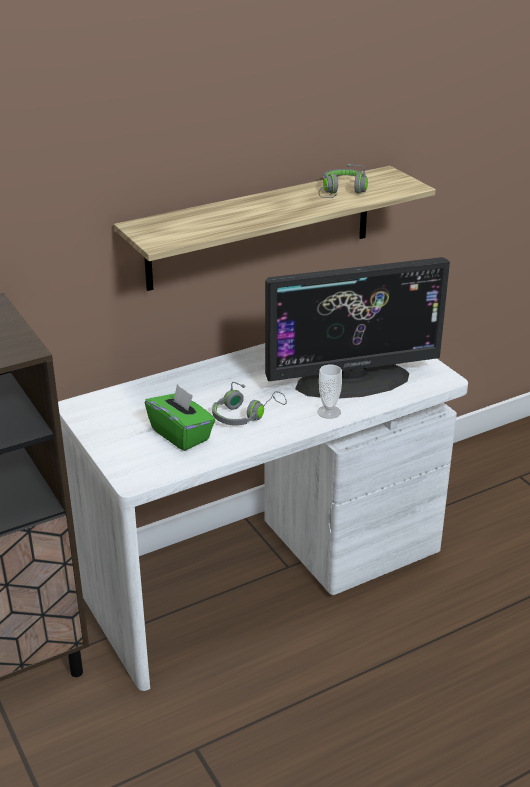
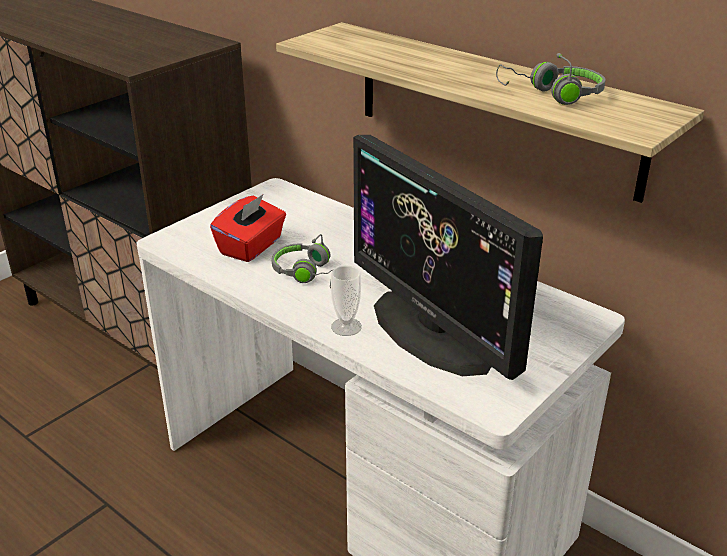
camera: 70 degrees right, 0 degrees up
green tissue box [145,384,216,451] -> red tissue box [210,194,286,262]

